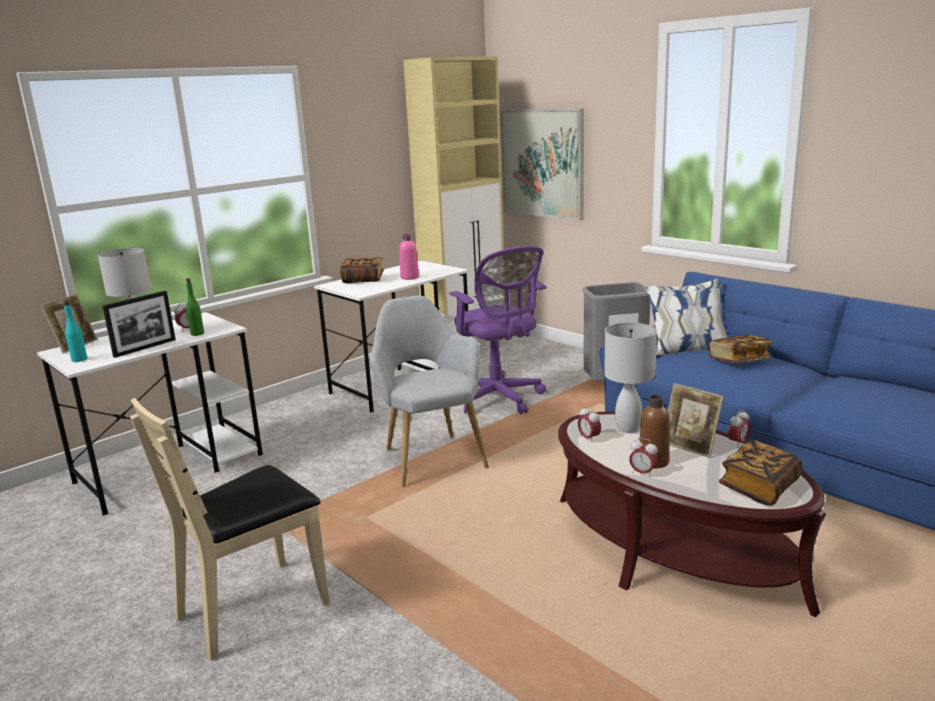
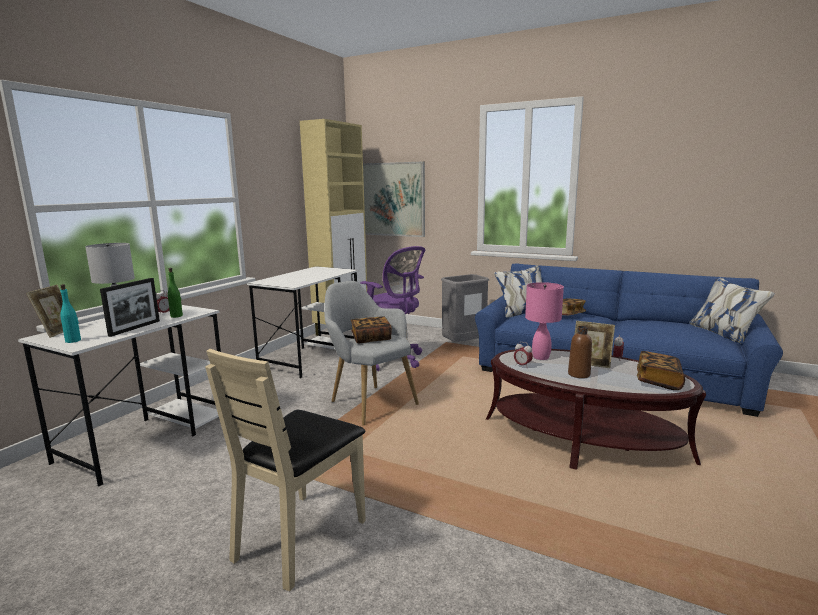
camera: 20 degrees left, 5 degrees down
book [340,257,384,283] -> book moved to [351,316,392,343]
pink bottle [399,234,419,280] -> none
white table lamp [604,323,657,433] -> pink table lamp [525,282,564,360]
alarm clock [629,438,658,477] -> none

